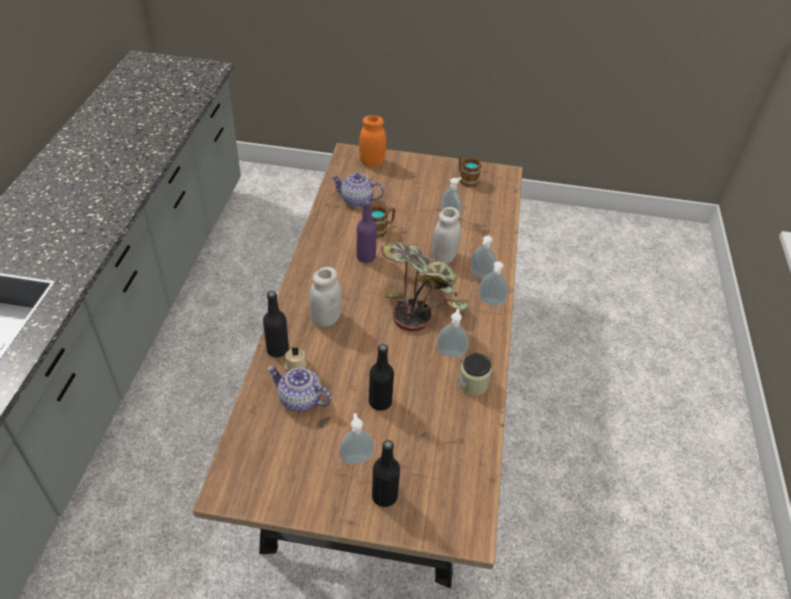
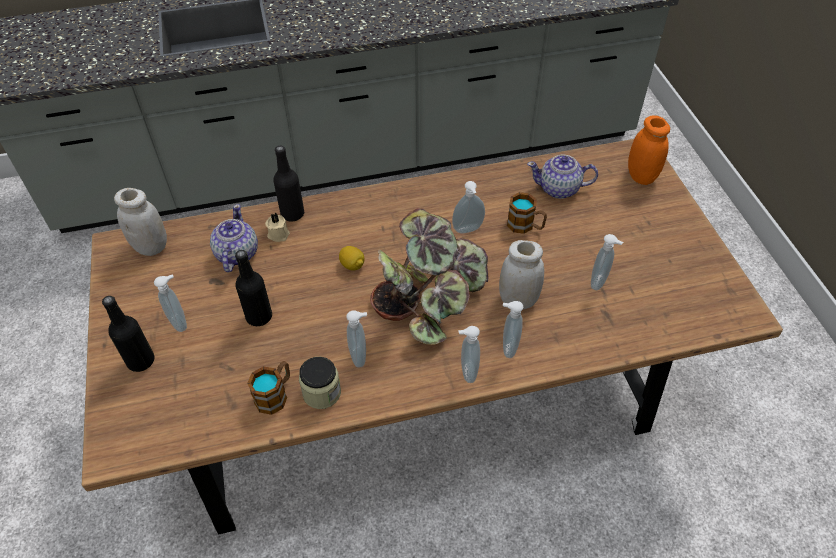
camera: 70 degrees right, 5 degrees up
white jar [309,267,342,327] -> white jar moved to [114,188,167,256]
teapot [331,173,384,207] -> teapot turned 75 degrees counterclockwise [527,155,598,199]
purple bottle [356,200,377,263] -> soap dispenser [452,181,485,233]
mug [458,156,482,187] -> mug moved to [247,361,290,415]
none -> lemon [339,246,365,271]

